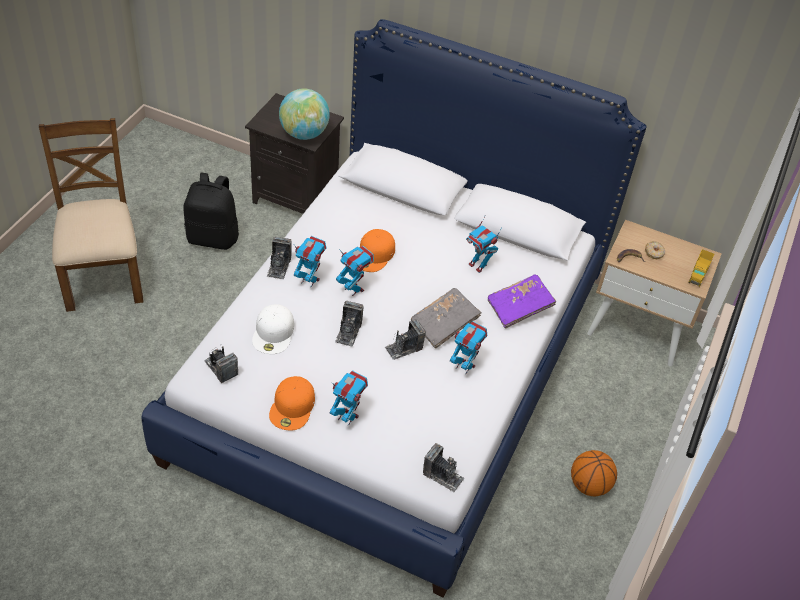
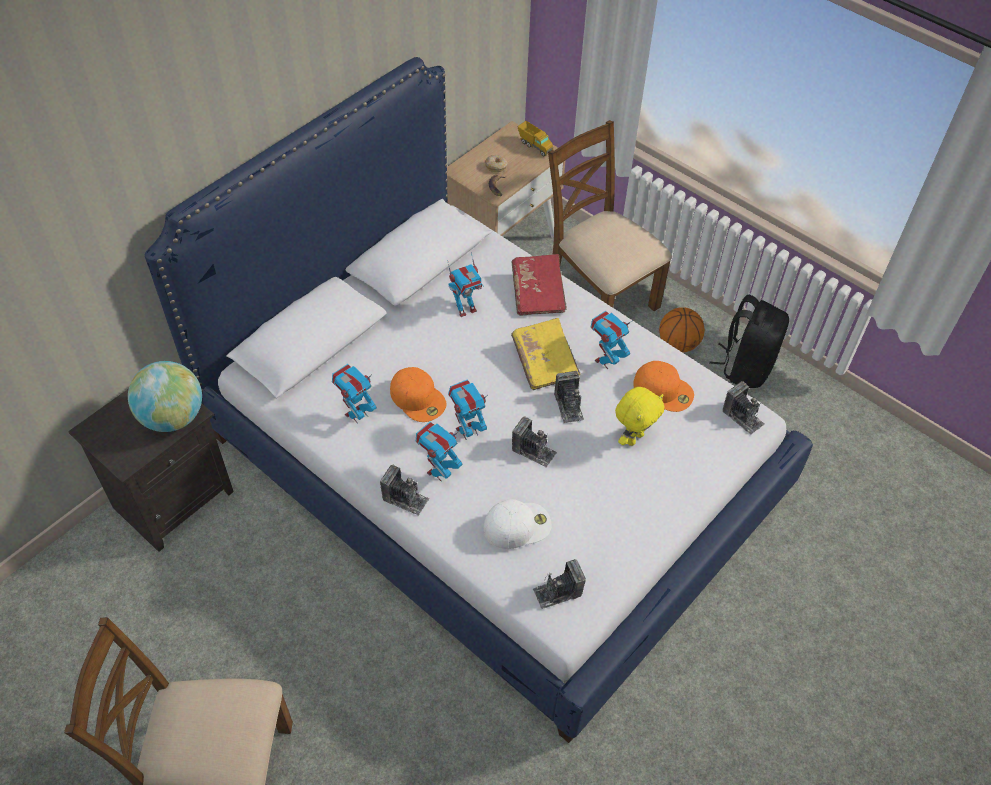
camera: 70 degrees left, 5 degrees up
black backpack [183,173,239,250] -> black backpack moved to [709,295,789,388]
white cap [252,304,294,354] -> white cap turned 45 degrees counterclockwise [484,499,552,549]
orange cap [269,376,315,431] -> orange cap moved to [633,361,694,412]
toy robot [330,370,368,426] -> toy robot moved to [332,364,377,424]
grey book [411,288,481,349] -> yellow book [511,318,581,390]
camera [423,443,464,493] -> camera turned 90 degrees clockwise [723,381,764,435]
purple book [488,274,556,329] -> red book [511,254,567,316]
none -> brown chair [548,120,672,311]
none -> yellow plush toy [615,387,664,446]

